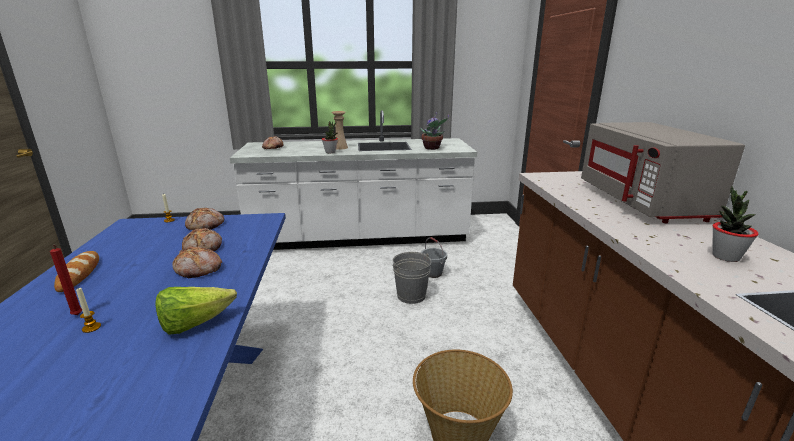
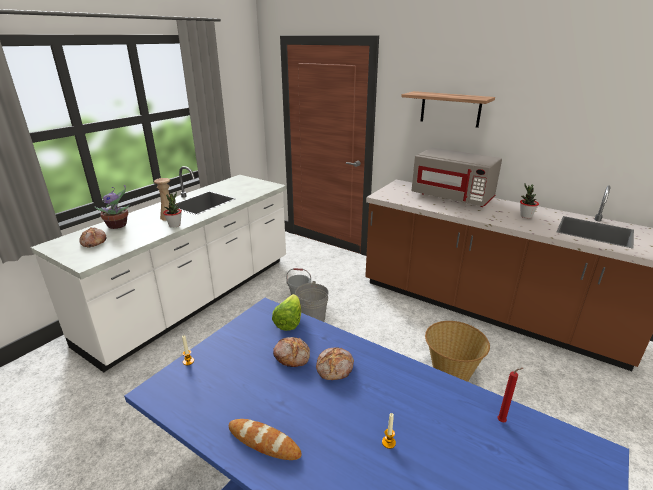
camera: 50 degrees left, 5 degrees up
red candle [50,245,82,315] -> red candle moved to [497,368,523,422]
lettuce [155,287,237,335] -> lettuce moved to [272,294,301,331]
bread [185,208,224,230] -> none
potted plant [420,115,449,150] -> potted plant moved to [94,185,130,229]
none -> shelf [401,91,495,128]

